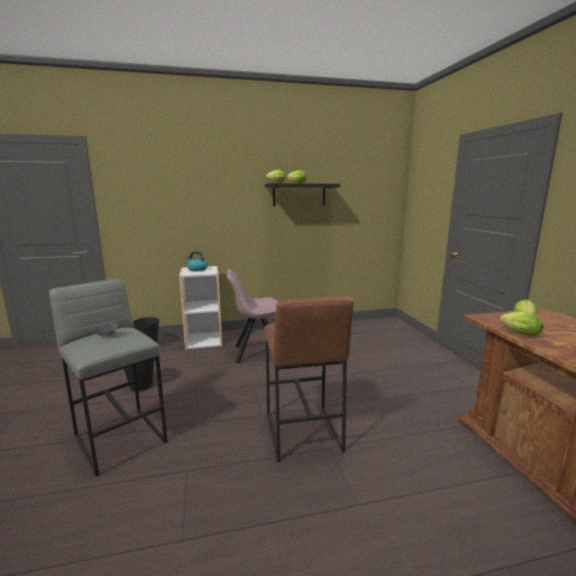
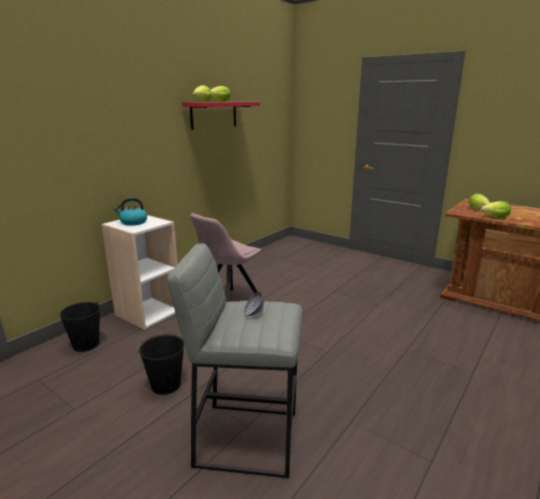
camera: 40 degrees left, 5 degrees up
brown stool [264,296,354,462] -> none
black shelf [265,183,340,206] -> red shelf [182,102,260,130]

